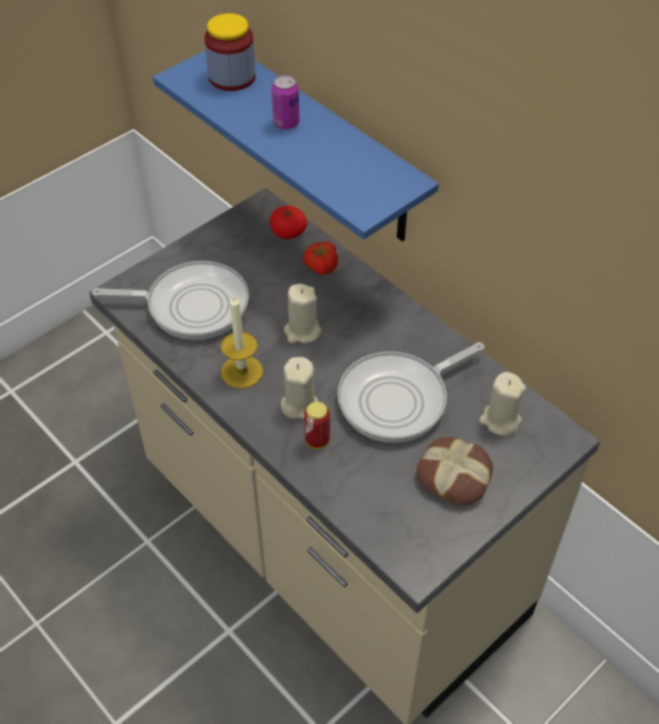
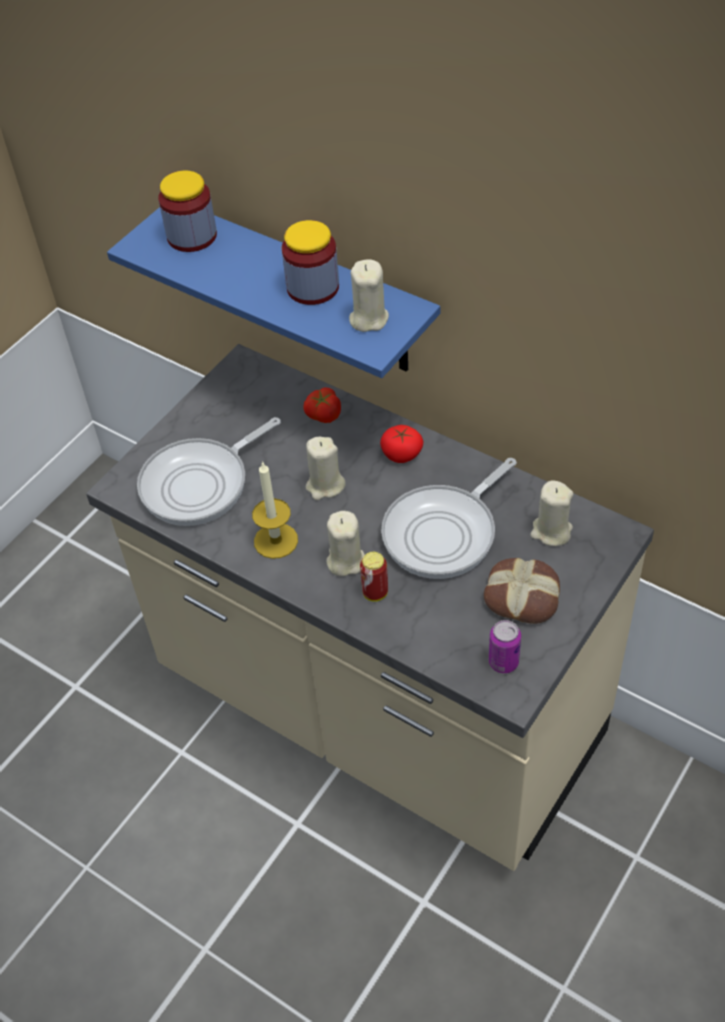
camera: 10 degrees left, 0 degrees up
frying pan [92,261,249,340] -> frying pan turned 150 degrees clockwise [137,417,281,526]
tomato [270,206,307,239] -> tomato moved to [380,425,423,463]
can [271,75,299,130] -> can moved to [489,620,521,673]
none -> jar [282,220,339,305]
none -> beige candle [349,259,389,332]

